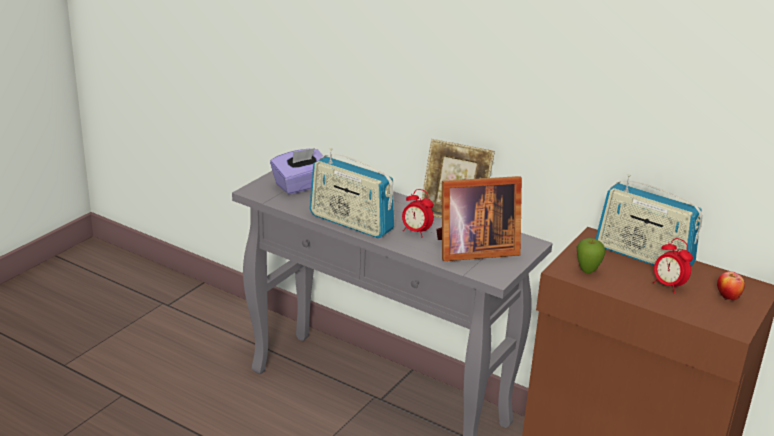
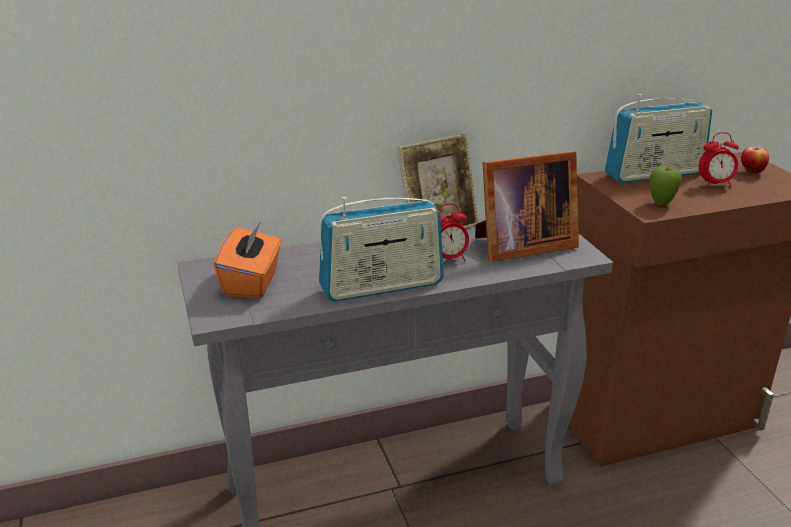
camera: 50 degrees left, 0 degrees up
purple tissue box [270,148,323,194] -> orange tissue box [214,221,282,298]
picture frame [436,176,522,261] -> picture frame turned 45 degrees clockwise [475,151,579,262]

